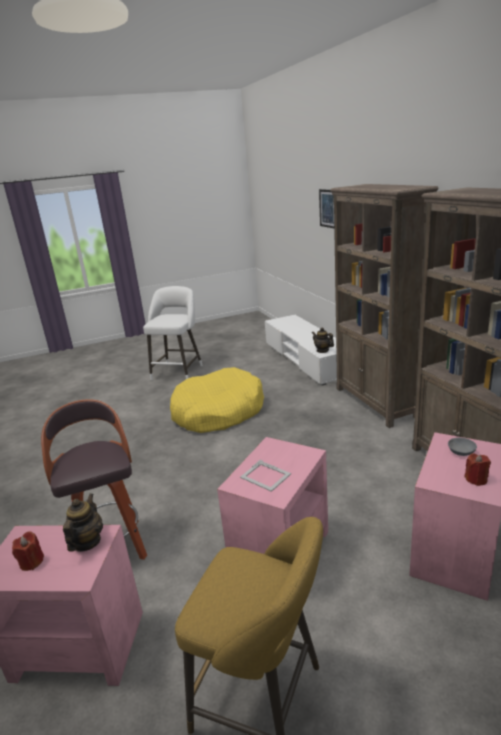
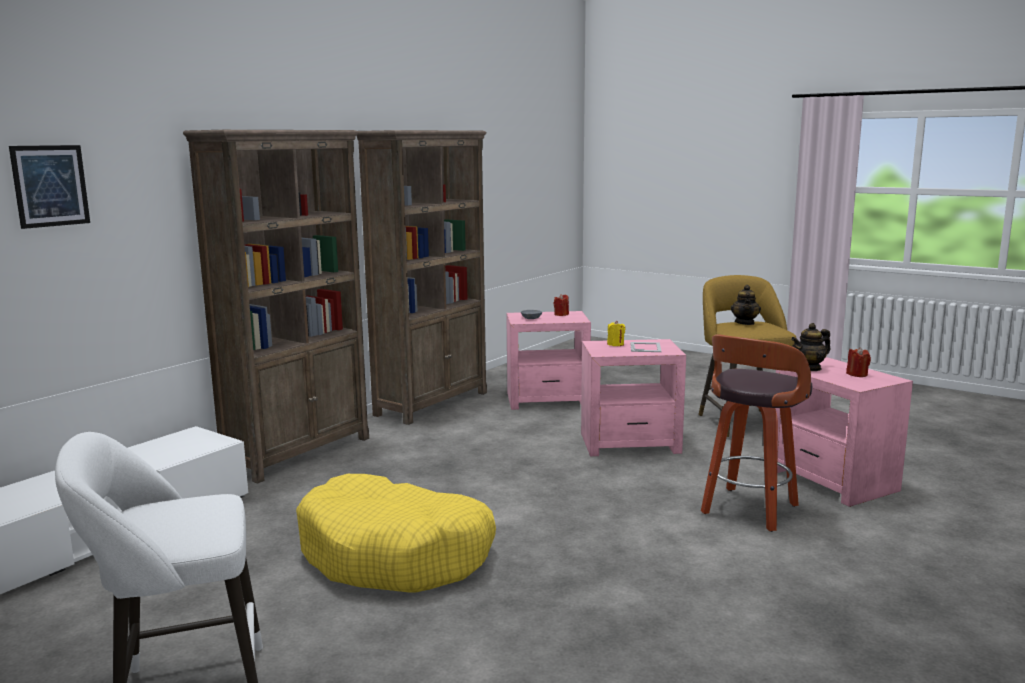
camera: 125 degrees left, 10 degrees down
teapot [312,328,334,353] -> teapot moved to [731,285,761,325]
none -> yellow candle [607,321,625,346]

